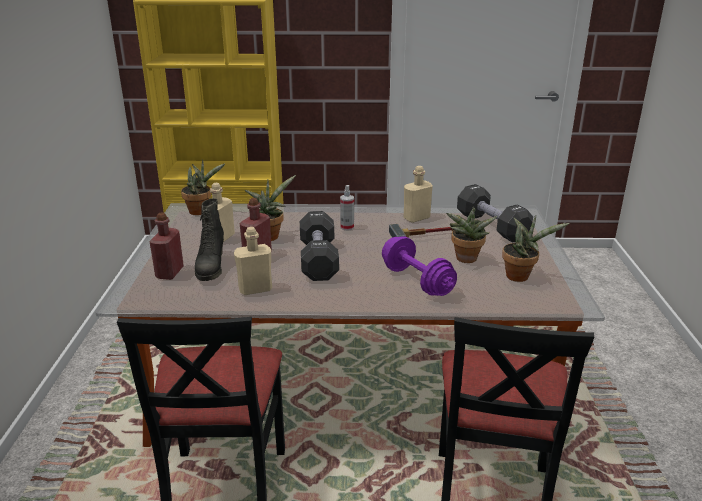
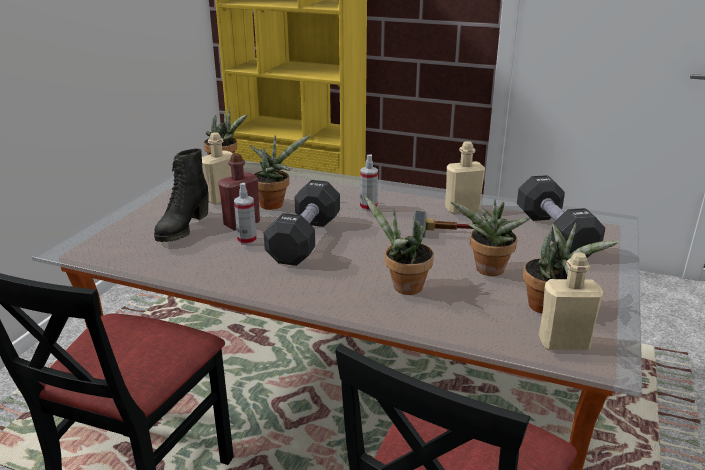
camera: 20 degrees right, 0 degrees up
red bottle [149,213,184,280] -> none
beige bottle [234,227,272,295] -> beige bottle moved to [539,252,603,350]
purple dumbbell [382,237,457,296] -> potted plant [364,195,434,295]
none -> spray bottle [234,183,257,245]

